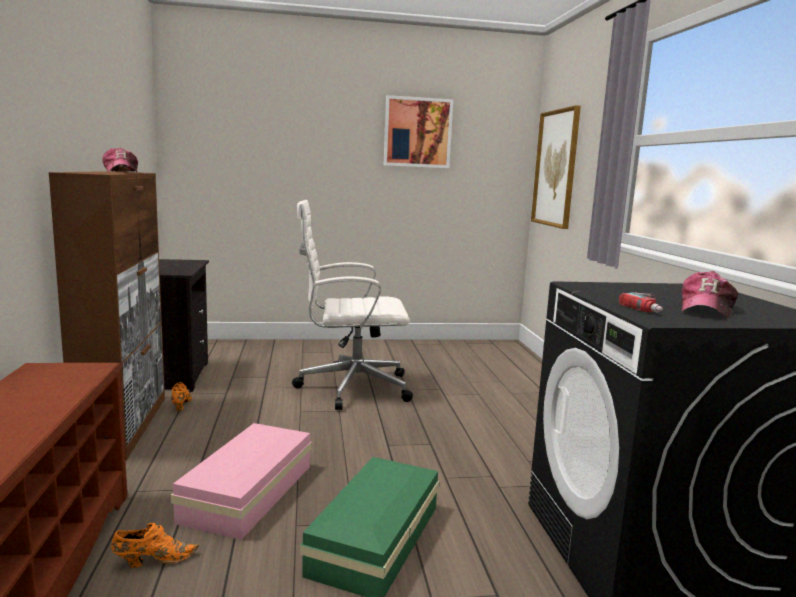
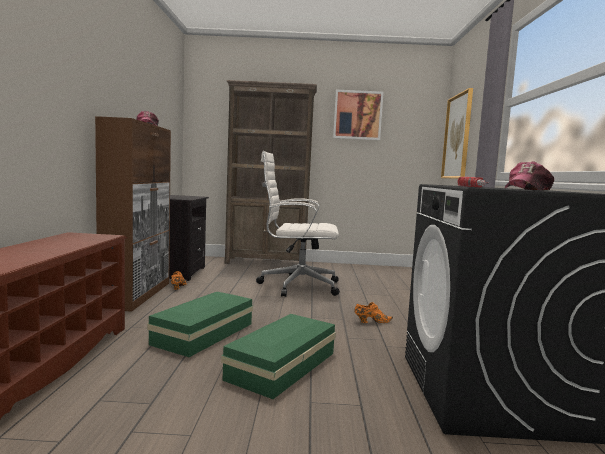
camera: 10 degrees right, 5 degrees down
orange shoe [111,523,199,568] -> orange shoe moved to [354,302,393,323]
pink storage box [171,423,312,540] -> green storage box [147,292,253,357]
none -> brown bookcase [225,80,317,264]

